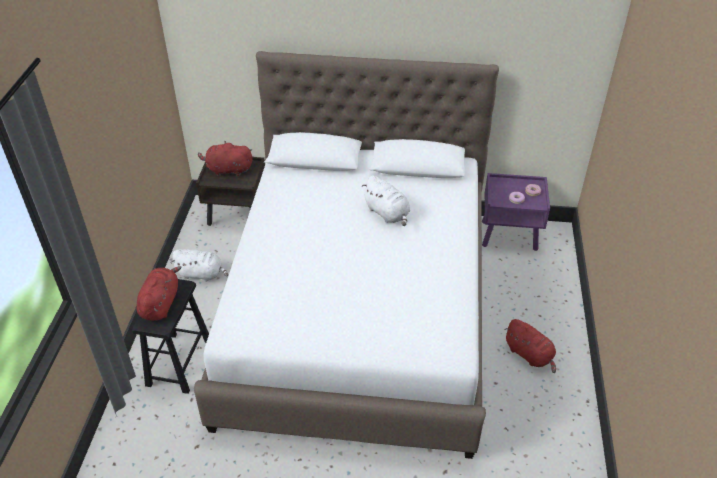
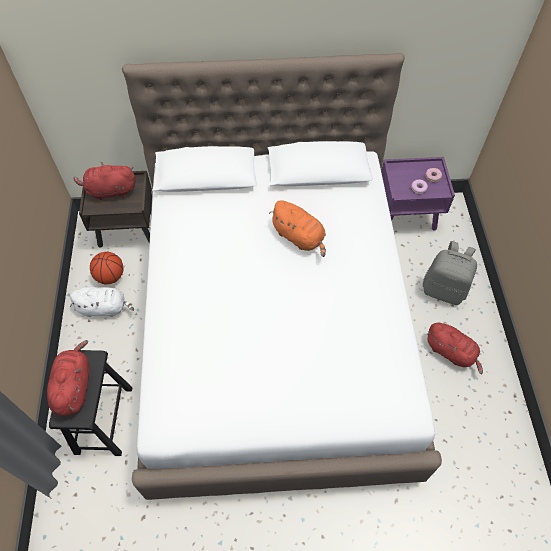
camera: 10 degrees left, 15 degrees up
white plush toy [362,176,410,226] -> orange plush toy [269,200,326,257]
none -> basketball [90,252,123,284]
none -> grey backpack [423,241,477,305]

